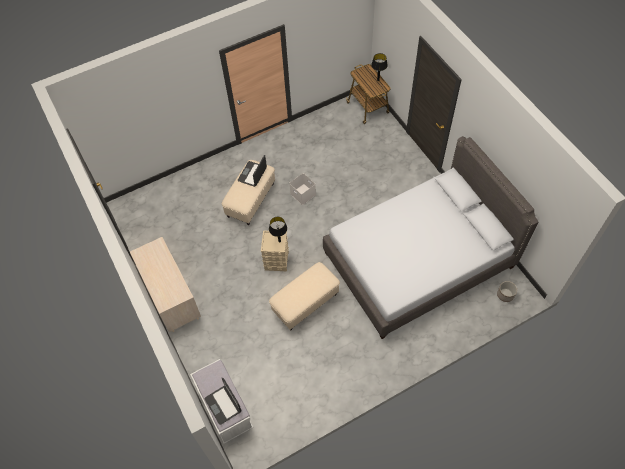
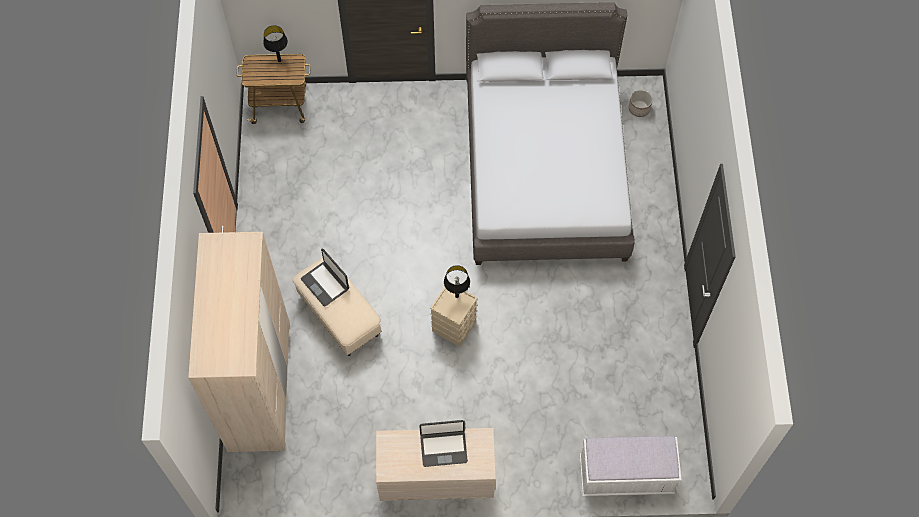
camera: 65 degrees left, 5 degrees up
laptop [204,378,241,425] -> laptop moved to [419,420,468,467]
beige ottoman [269,262,340,330] -> none
white storage box [289,173,316,205] -> none
none -> beige wardrobe [188,232,290,452]

